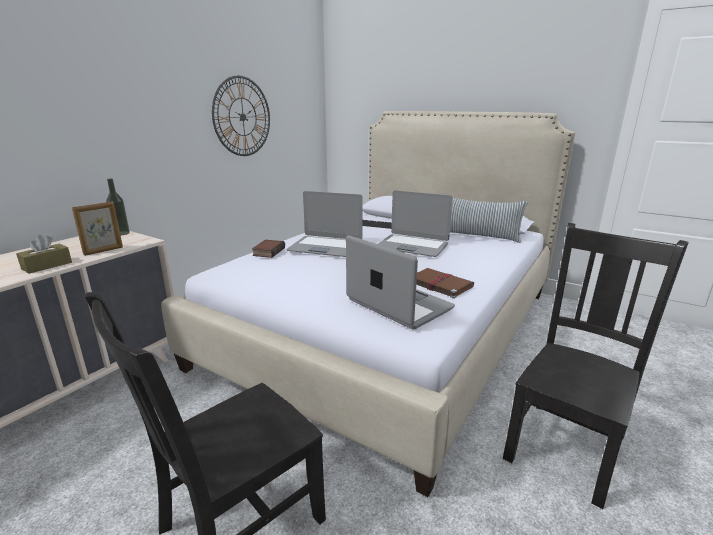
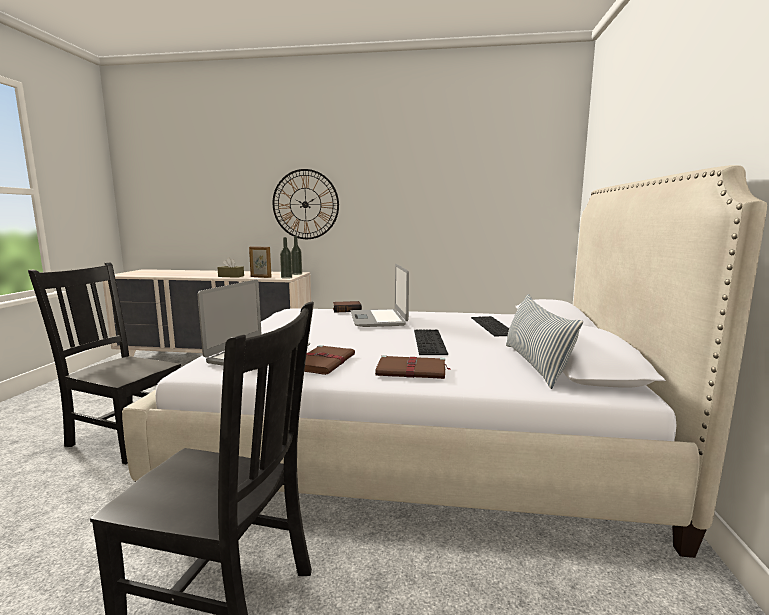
camera: 65 degrees right, 10 degrees down
wall clock [212,76,270,156] -> wall clock moved to [273,169,339,239]
laptop [378,190,453,257] -> keyboard [414,329,448,355]
none -> bottle [280,237,292,279]
none -> brown book [375,355,451,379]

